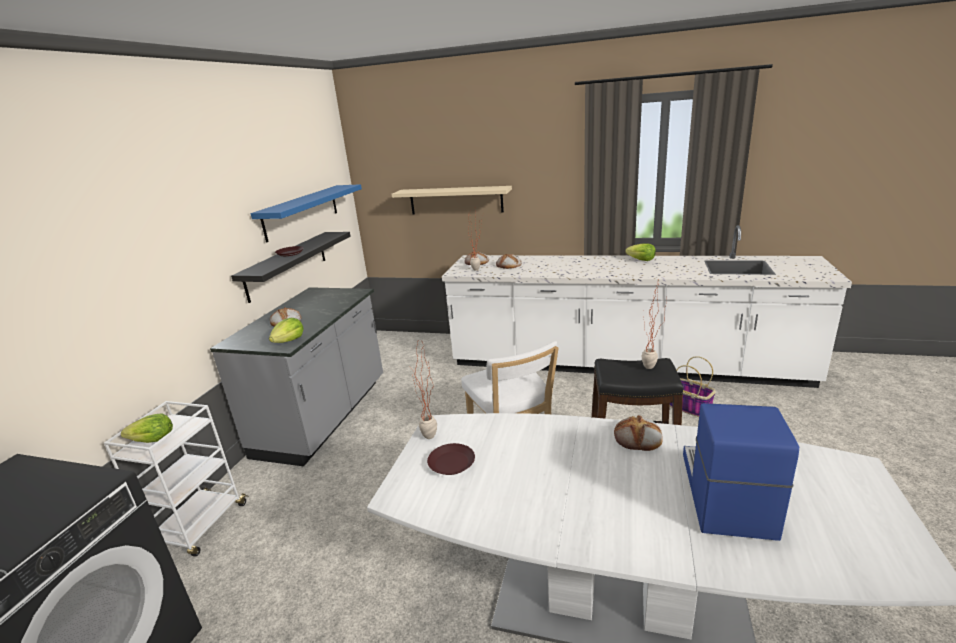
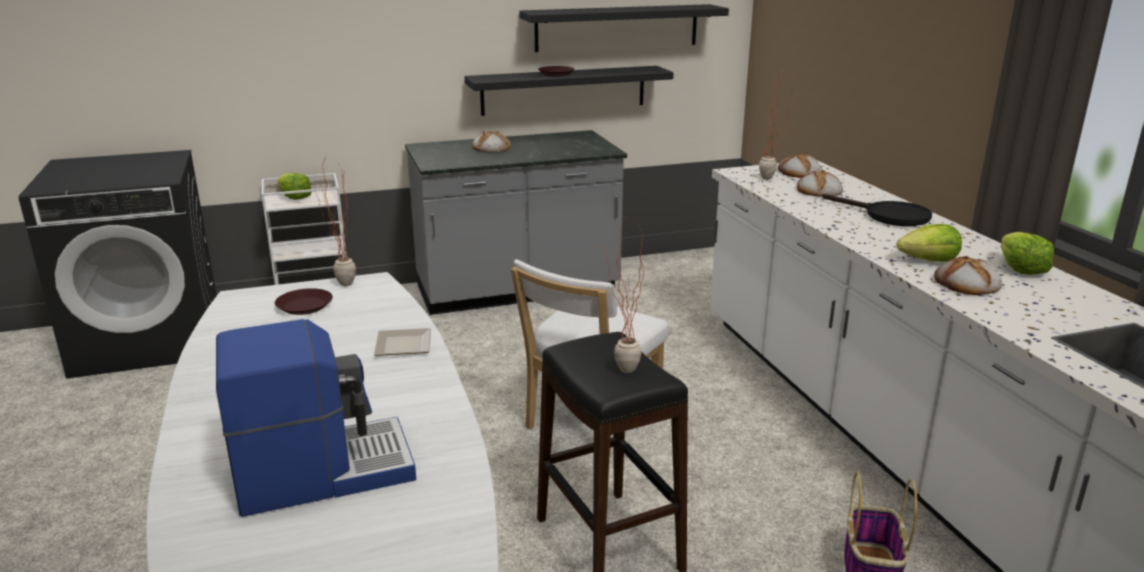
camera: 55 degrees right, 0 degrees up
blue shelf [251,184,362,242] -> black shelf [519,4,729,52]
lettuce [269,318,304,343] -> lettuce moved to [896,224,962,262]
beige shelf [392,186,512,214] -> none
bread [614,415,663,451] -> bread moved to [934,256,1002,295]
none -> plate [374,328,431,356]
none -> black frying pan [822,194,932,226]

